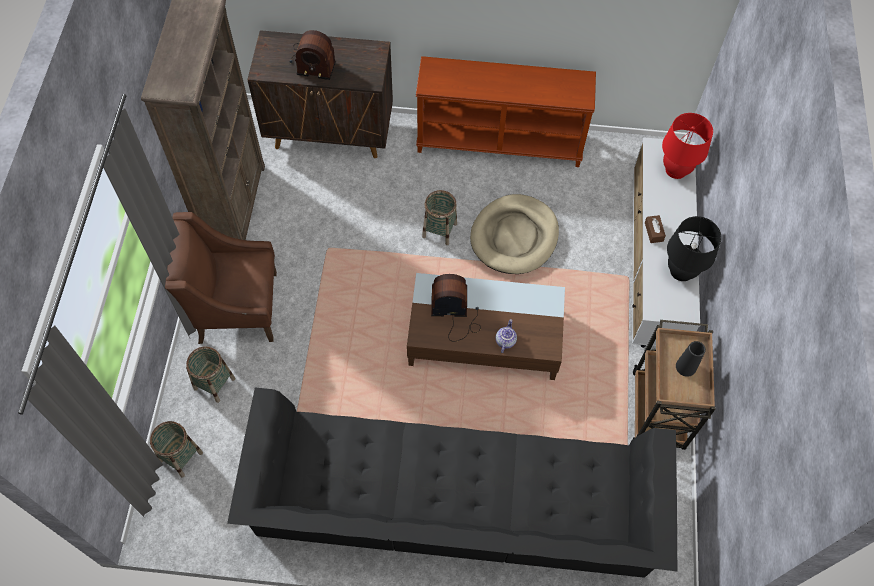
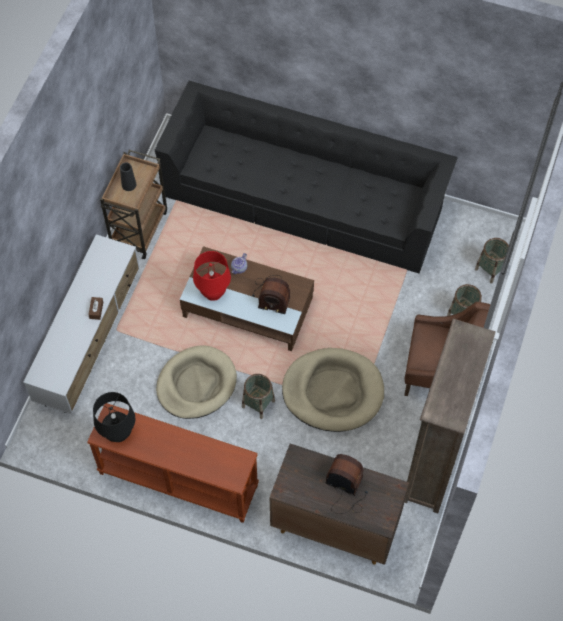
camera: 165 degrees left, 0 degrees up
red table lamp [662,113,713,179] -> red table lamp moved to [193,251,231,301]
black table lamp [667,216,721,281] -> black table lamp moved to [93,392,135,442]
none -> beige dog bed [282,348,384,432]

